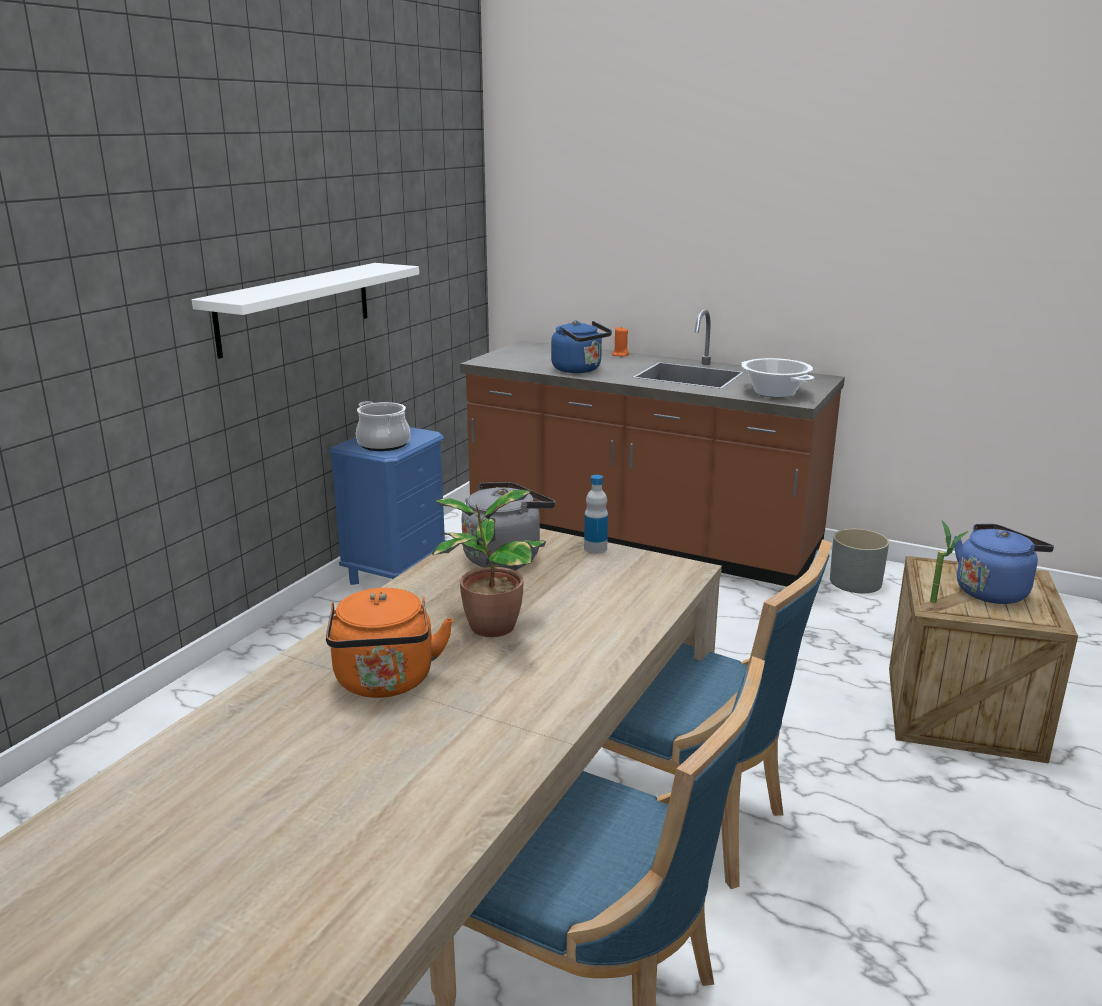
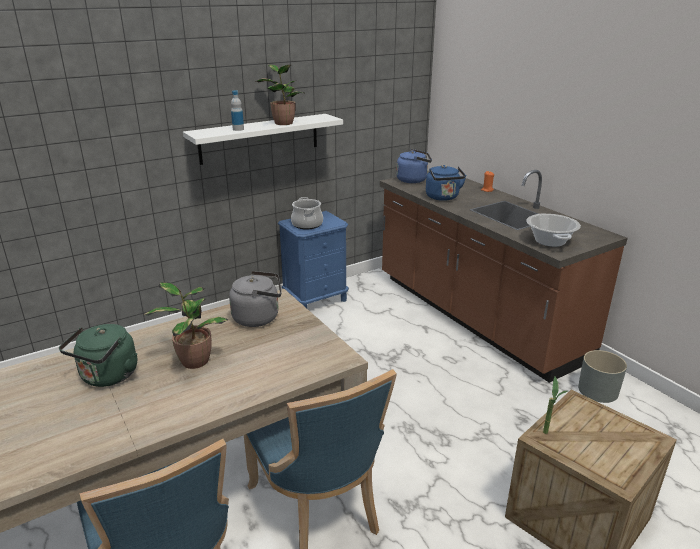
camera: 30 degrees right, 5 degrees up
orange kettle [326,588,453,698] -> green kettle [59,324,137,387]
bottle [584,475,608,554] -> bottle moved to [231,90,244,131]
blue kettle [954,524,1054,604] -> blue kettle moved to [396,149,432,183]
none -> potted plant [255,65,304,125]

